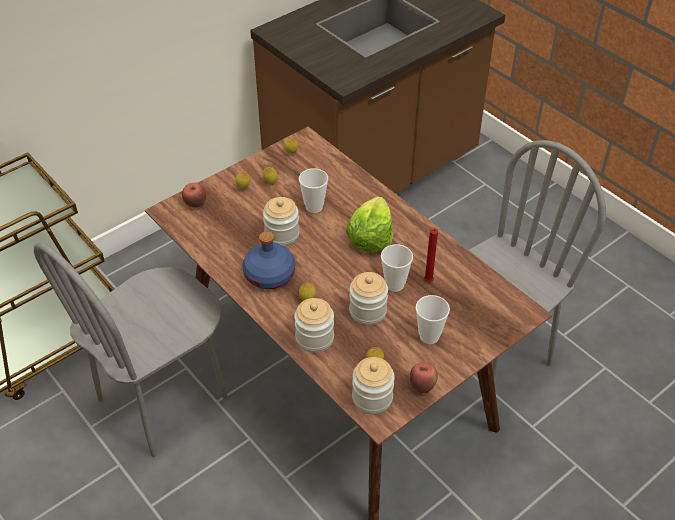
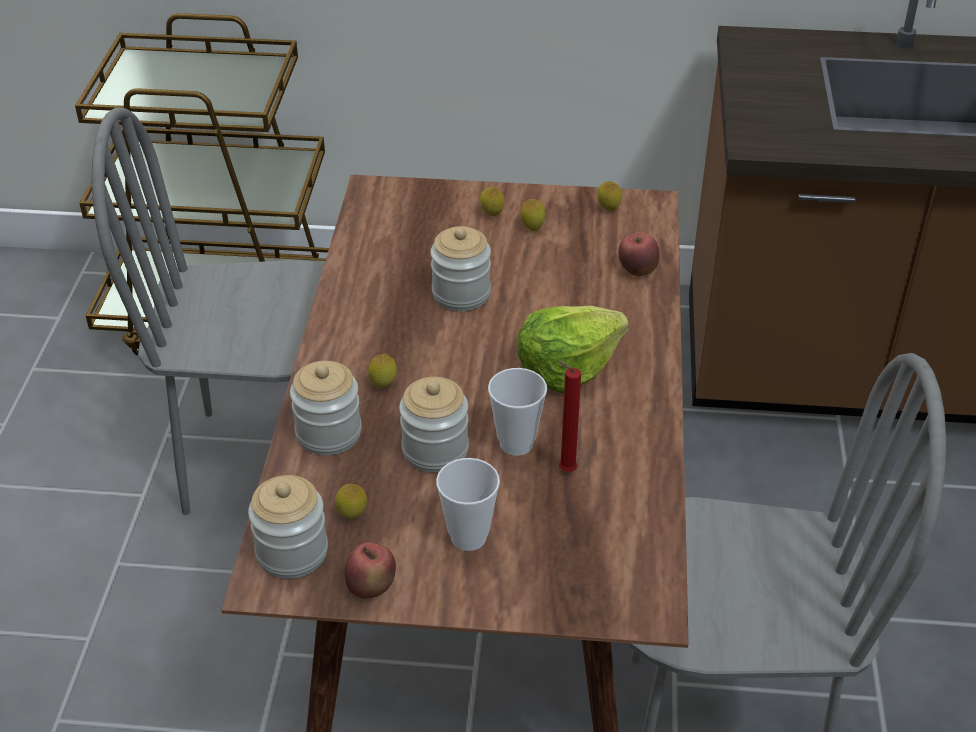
camera: 45 degrees right, 5 degrees down
apple [182,183,206,208] -> apple moved to [618,232,659,276]
blue bottle [243,231,295,289] -> none
cup [299,168,328,213] -> none

